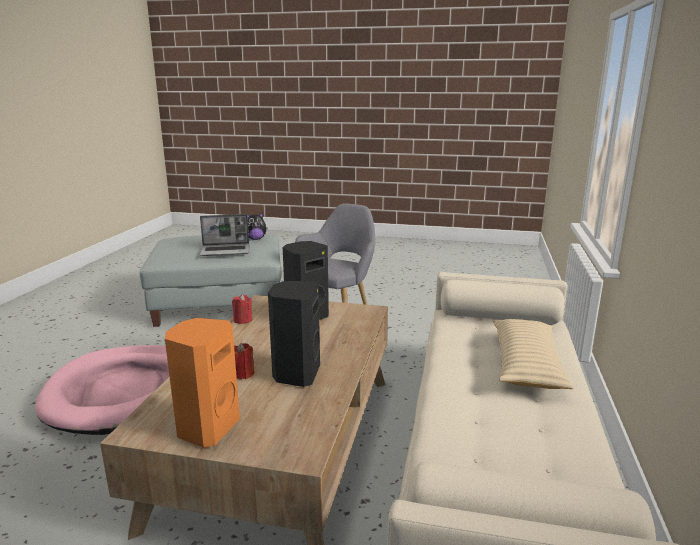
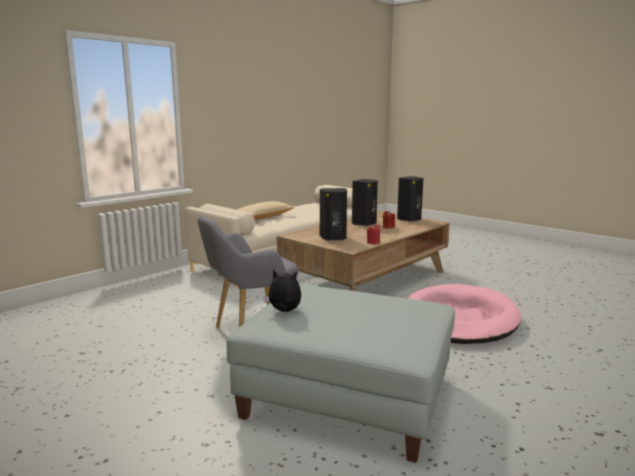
camera: 150 degrees left, 5 degrees down
orange speaker [165,318,240,448] -> black speaker [397,176,423,222]
laptop [200,214,249,256] -> none

